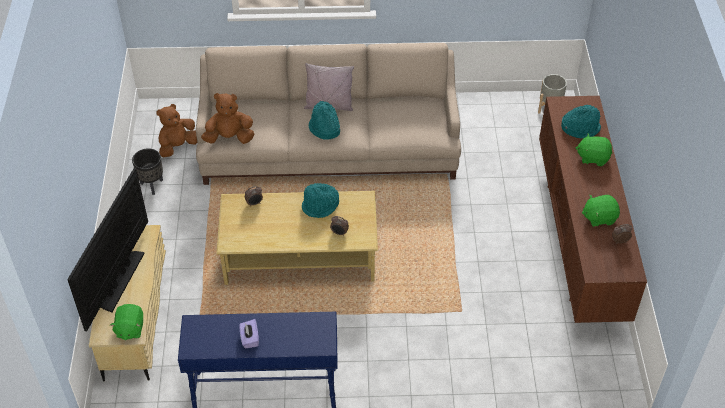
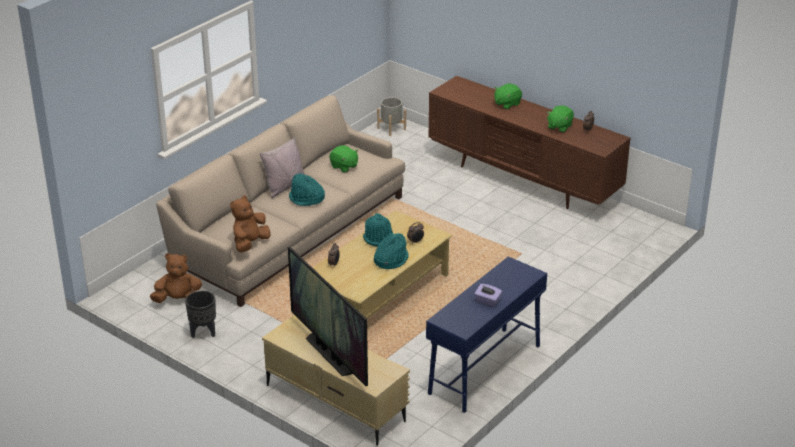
camera: 50 degrees left, 15 degrees down
green plush toy [110,304,143,340] -> green plush toy moved to [329,145,358,173]
brown plush toy [156,104,197,157] -> brown plush toy turned 90 degrees clockwise [150,253,202,303]
turquoise hat [561,105,601,138] -> turquoise hat moved to [374,233,409,269]

